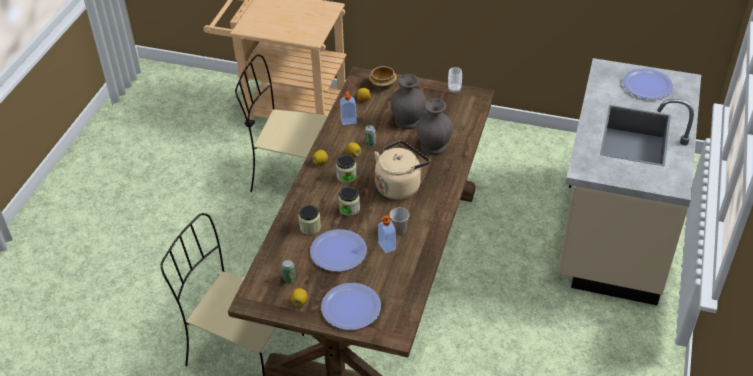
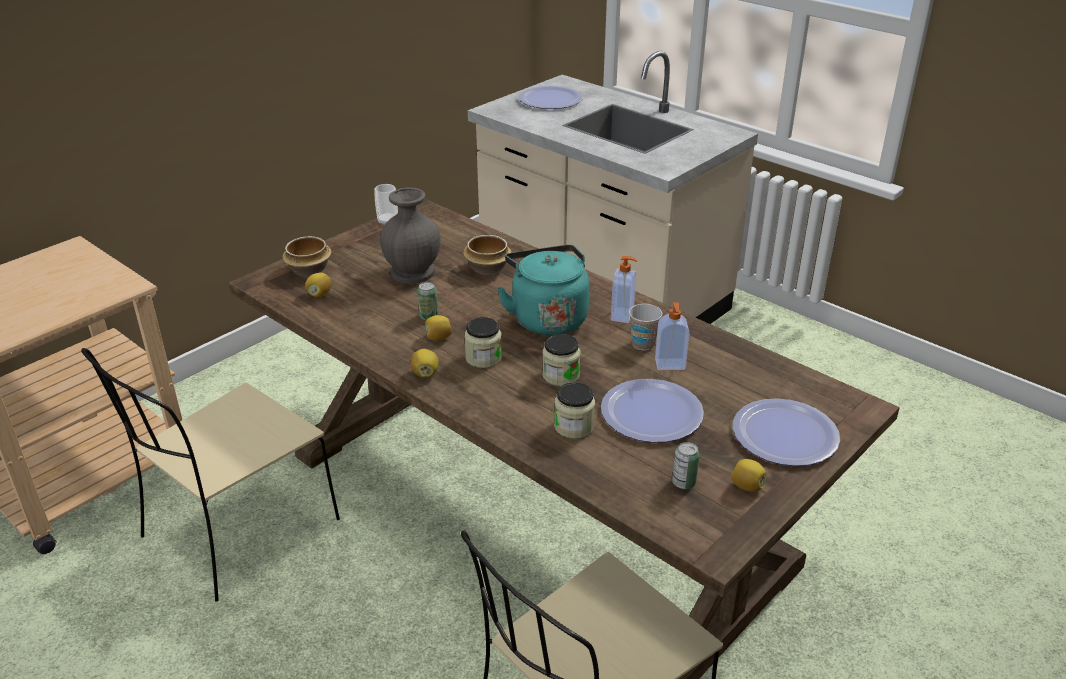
camera: 65 degrees left, 10 degrees down
soap dispenser [340,91,357,125] -> soap dispenser moved to [611,256,637,323]
beige kettle [374,141,430,200] -> turquoise kettle [497,245,589,335]
grey vase [416,98,453,155] -> bowl [463,235,511,275]

